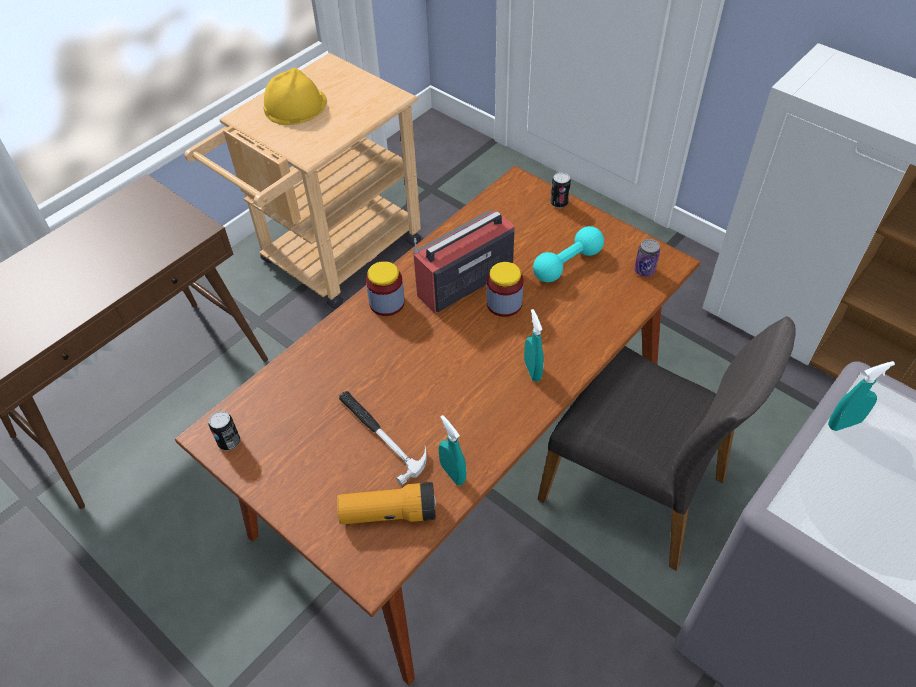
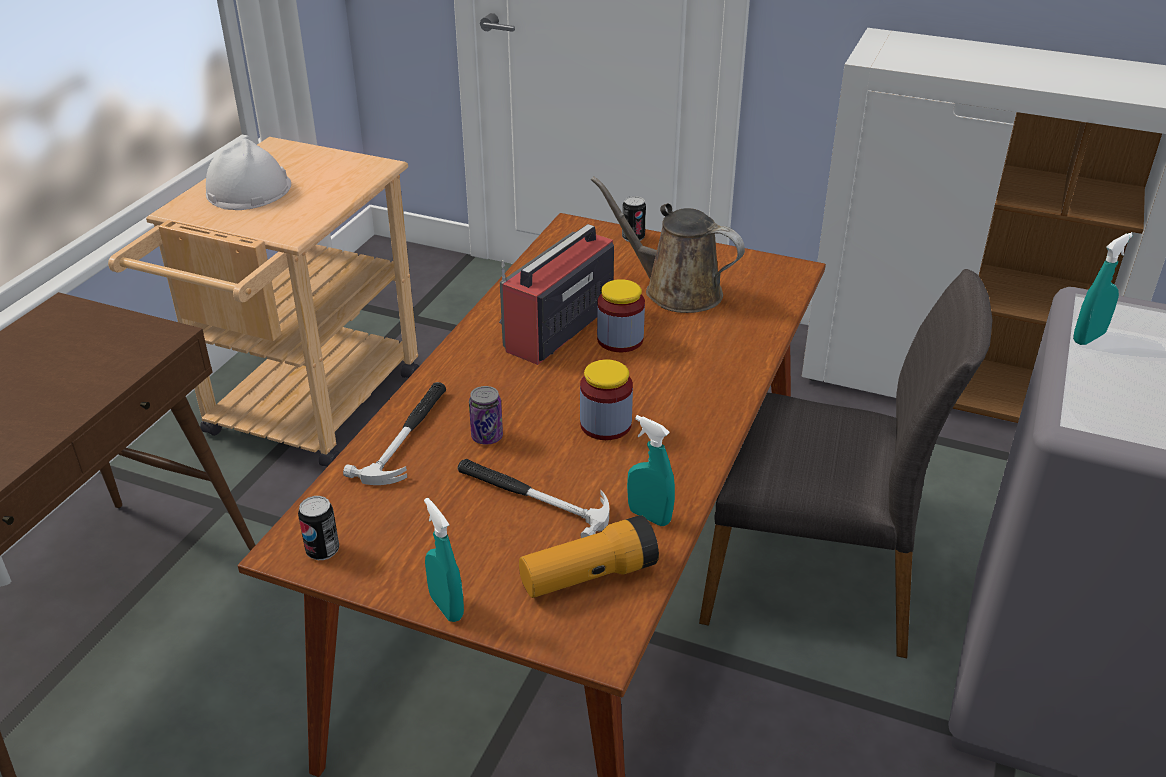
camera: 20 degrees left, 15 degrees down
yellow hard hat [263,68,327,125] -> white hard hat [206,139,291,210]
jar [366,261,405,316] -> jar moved to [580,359,633,440]
turquoise spray bottle [524,309,544,381] -> turquoise spray bottle moved to [424,498,464,622]
turquoise dumbbell [533,226,604,282] -> brown watering can [591,176,745,313]
can [634,239,660,277] -> can moved to [469,386,503,445]
none -> hammer [343,382,446,485]

